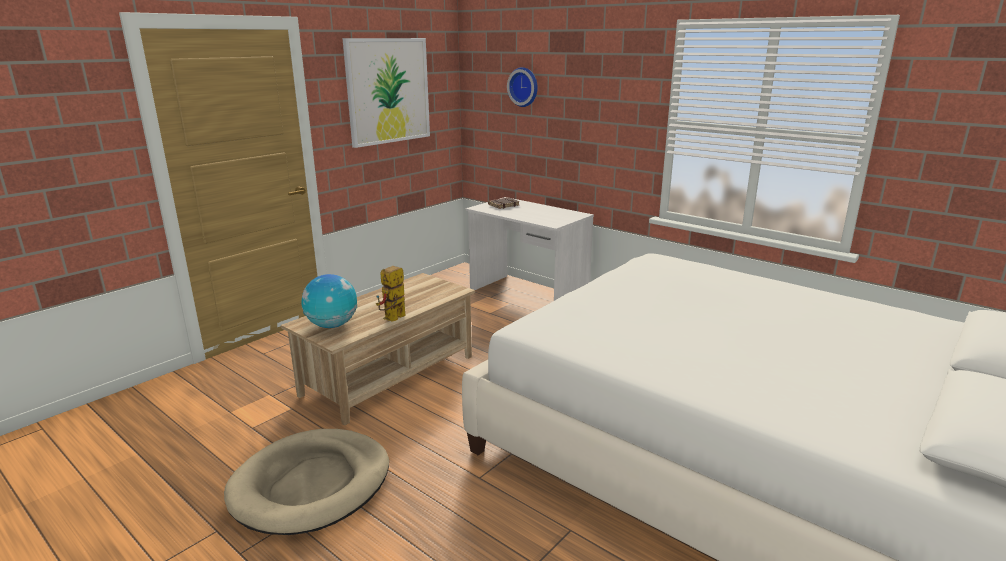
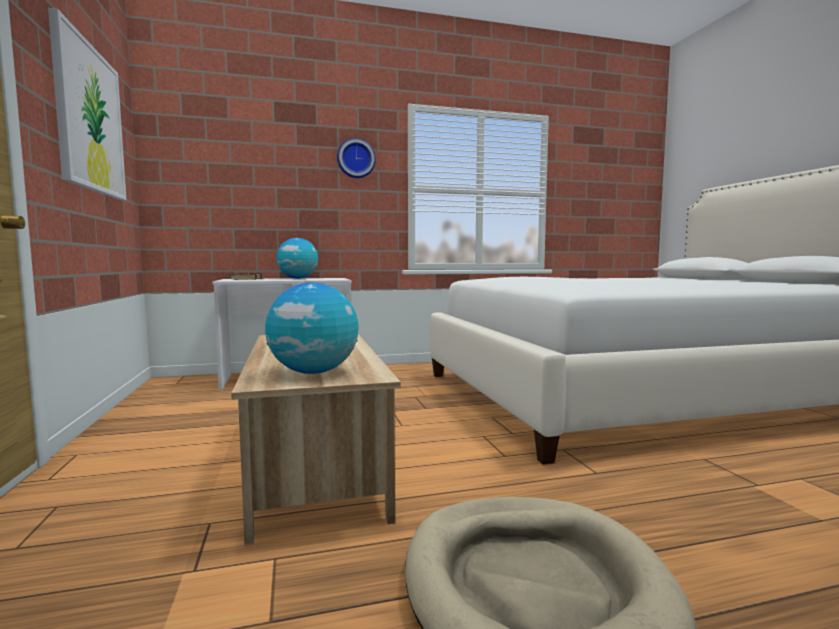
camera: 55 degrees left, 15 degrees down
toy robot [376,266,406,322] -> none
wall clock [507,67,538,107] -> wall clock moved to [337,138,376,178]
none -> globe [277,238,318,279]

